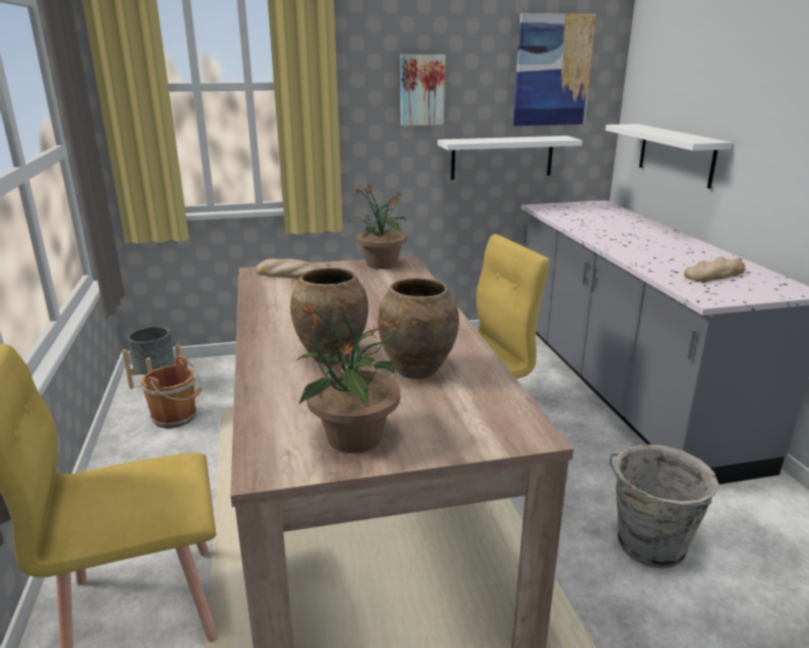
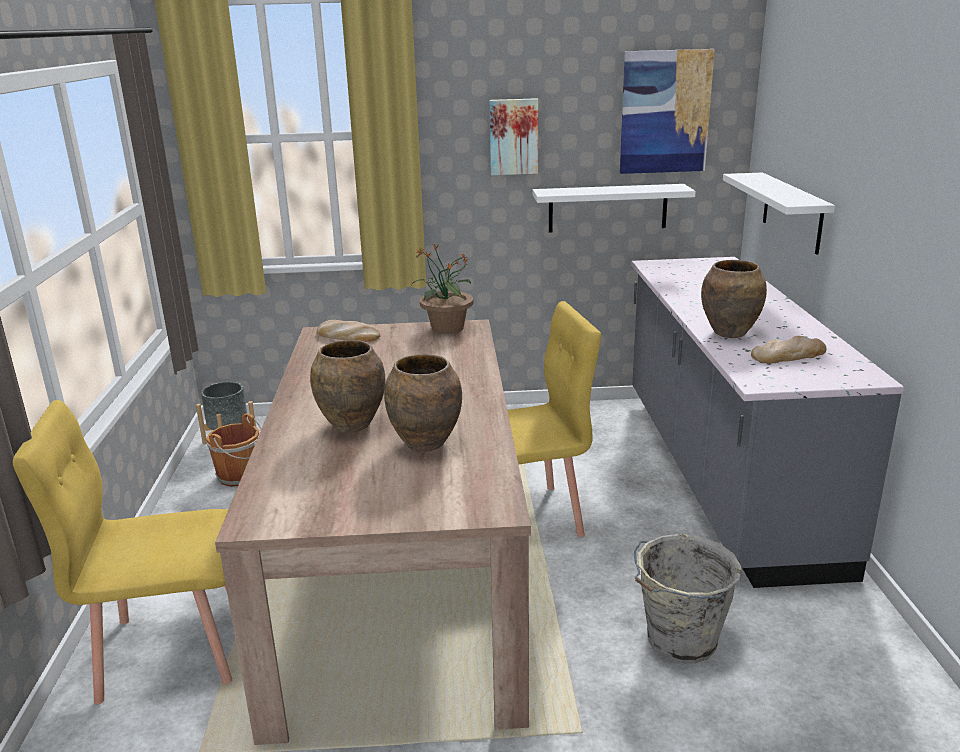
camera: 10 degrees right, 0 degrees up
potted plant [297,293,401,453] -> none
none -> brown vase [701,260,767,338]

